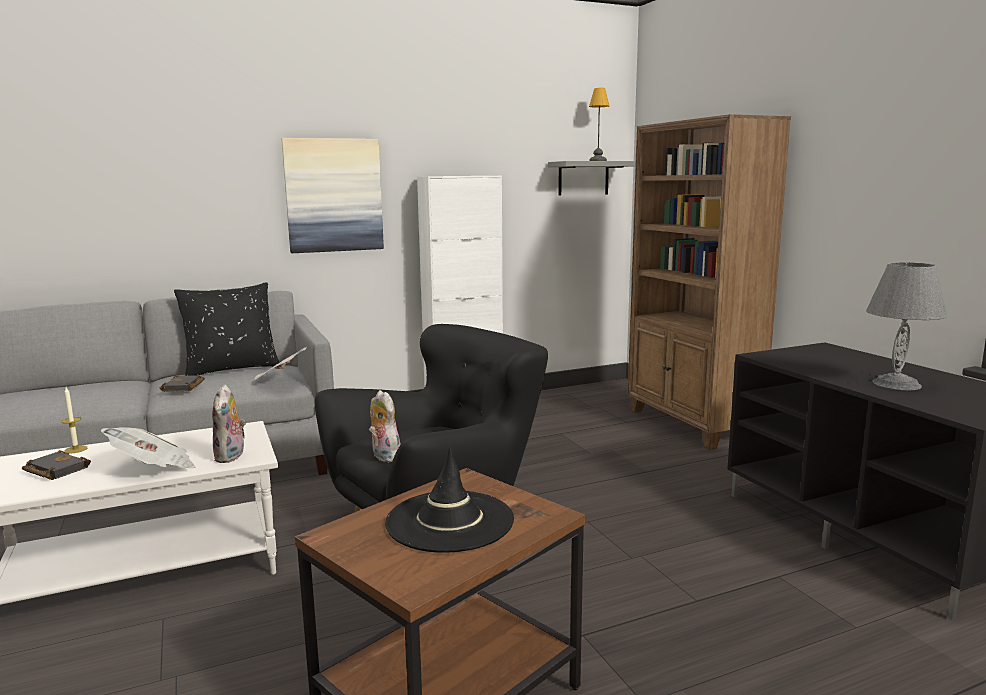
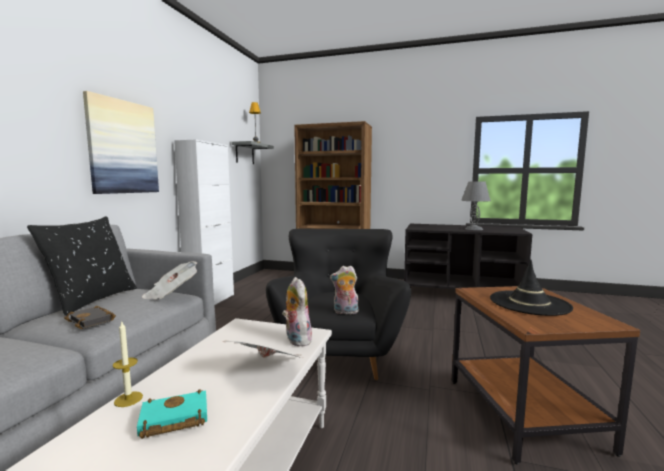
camera: 50 degrees left, 5 degrees down
black book [22,450,91,480] -> turquoise book [137,389,207,439]
plush toy [212,384,246,463] -> plush toy turned 150 degrees counterclockwise [282,277,312,346]

